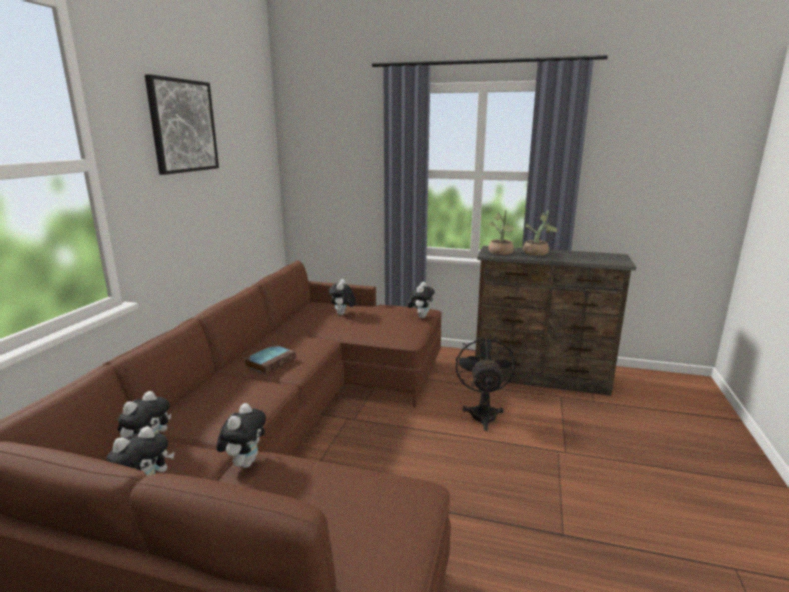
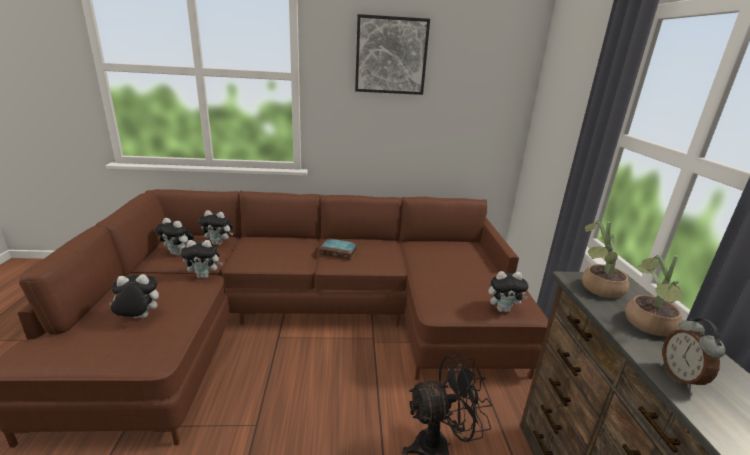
camera: 70 degrees right, 5 degrees up
plush toy [329,279,356,315] -> plush toy moved to [109,274,159,318]
none -> alarm clock [662,318,725,390]

